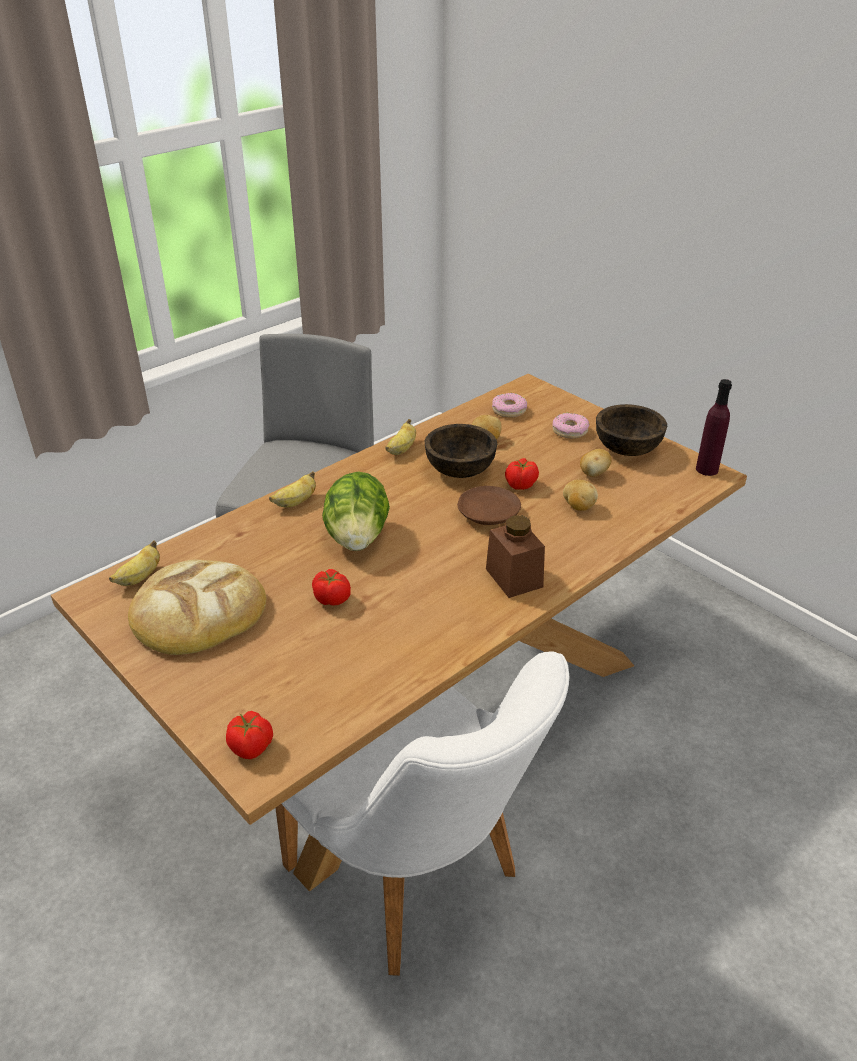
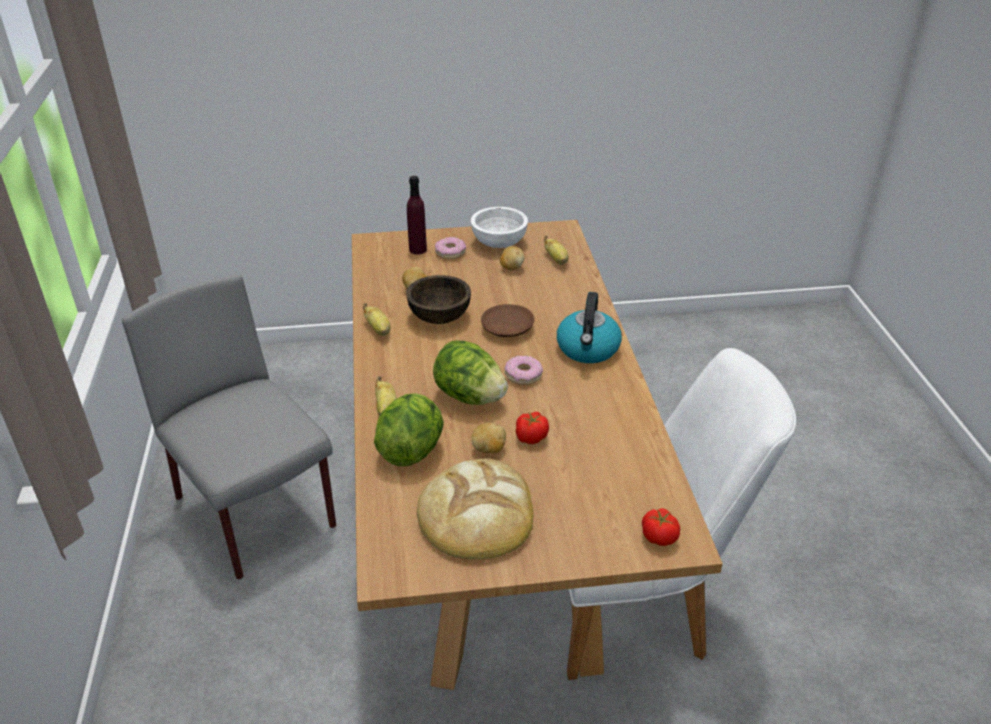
camera: 55 degrees left, 0 degrees up
banana [109,540,160,586] -> banana moved to [544,236,569,265]
brown jar [486,515,545,598] -> kettle [557,292,622,363]
donut [492,393,527,418] -> donut moved to [504,356,543,385]
tomato [505,458,539,490] -> none
potato [563,480,598,511] -> potato moved to [471,422,506,453]
brown bowl [596,404,667,456] -> white bowl [471,207,528,248]
purple bottle [696,379,732,476] -> purple bottle moved to [407,176,427,254]
none -> lettuce [374,393,444,466]

